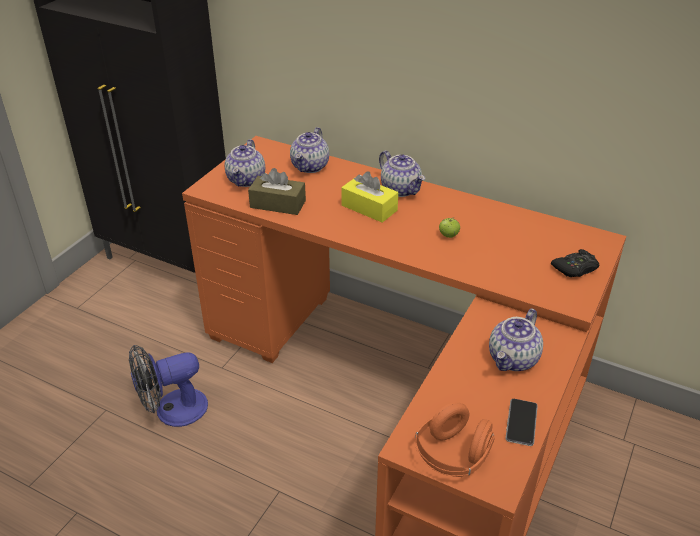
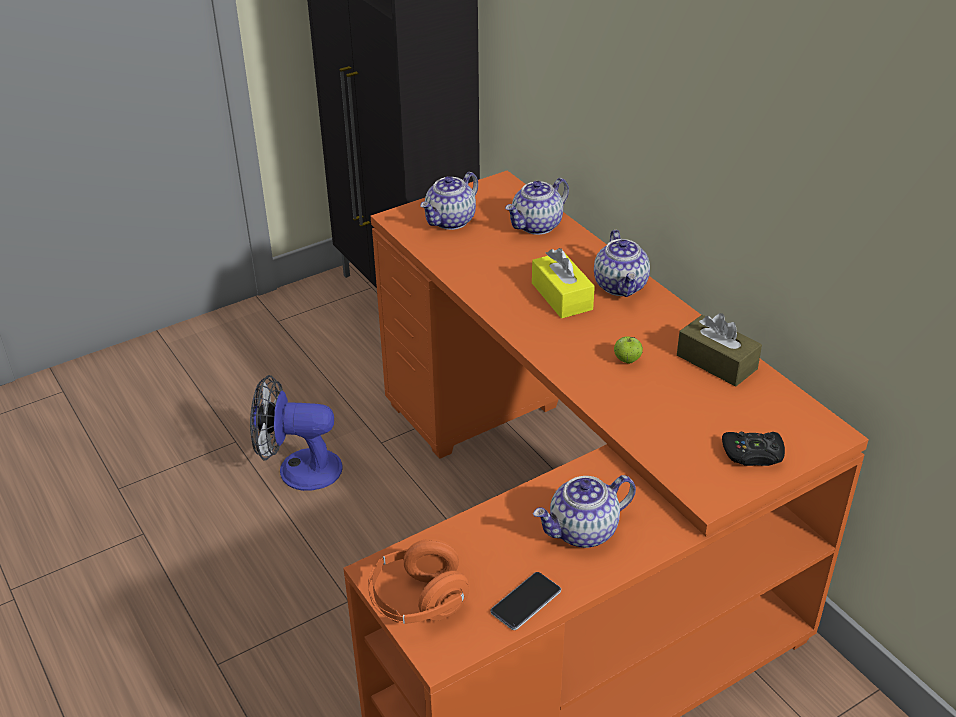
camera: 30 degrees right, 0 degrees up
brown tissue box [248,168,306,215] -> brown tissue box moved to [677,313,762,387]

